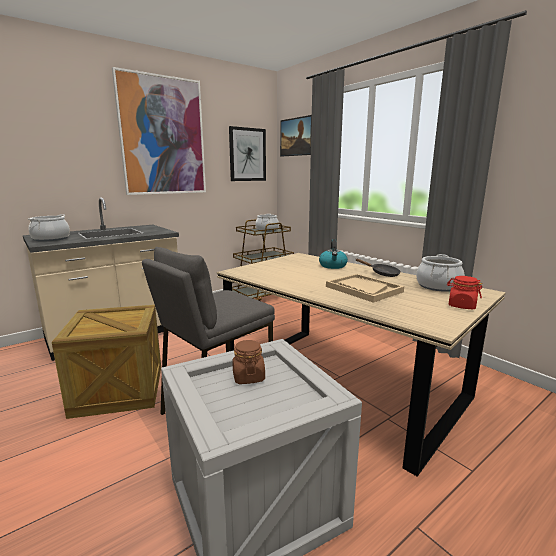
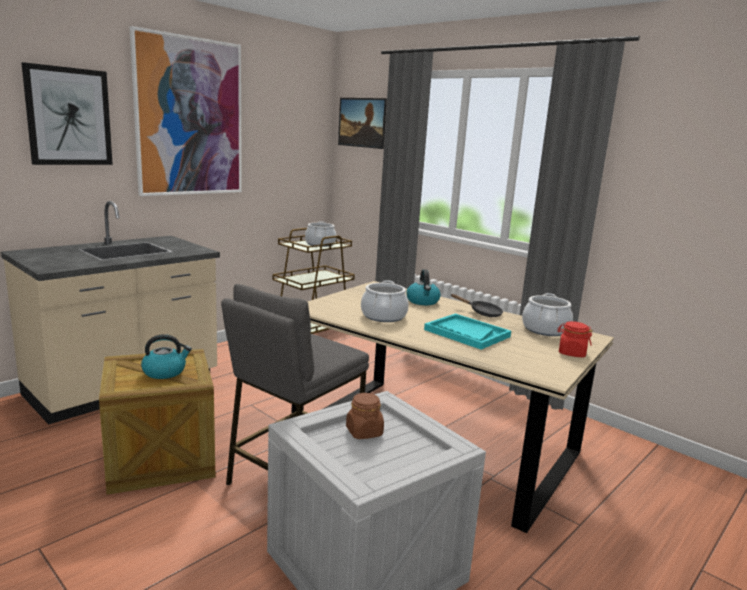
camera: 10 degrees left, 0 degrees up
cooking pot [28,214,70,241] -> cooking pot moved to [361,280,409,322]
picture [229,126,266,181] -> picture moved to [22,62,113,165]
beige tray [326,274,404,303] -> turquoise tray [424,314,511,350]
none -> kettle [141,334,192,379]

